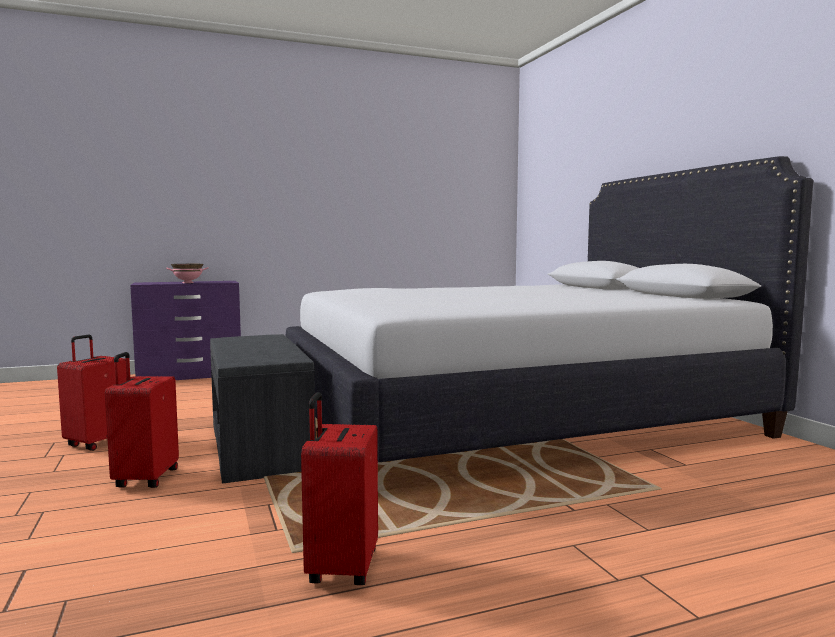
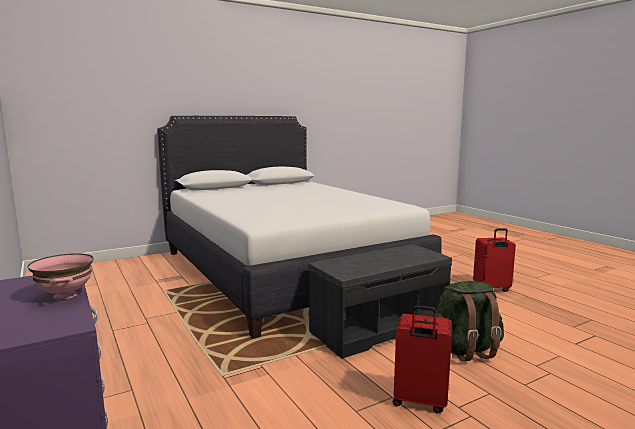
camera: 100 degrees left, 5 degrees up
red suitcase [105,352,179,488] -> green backpack [431,281,504,361]

